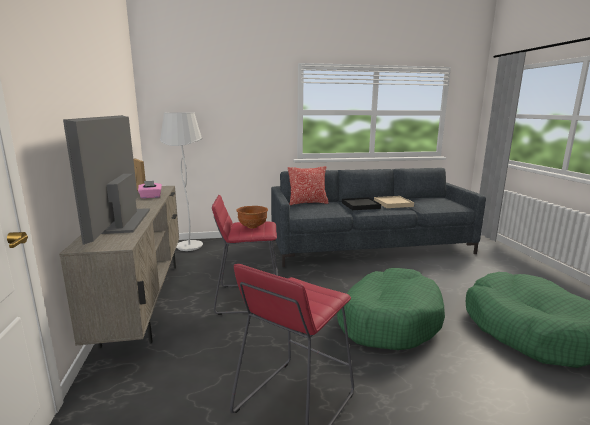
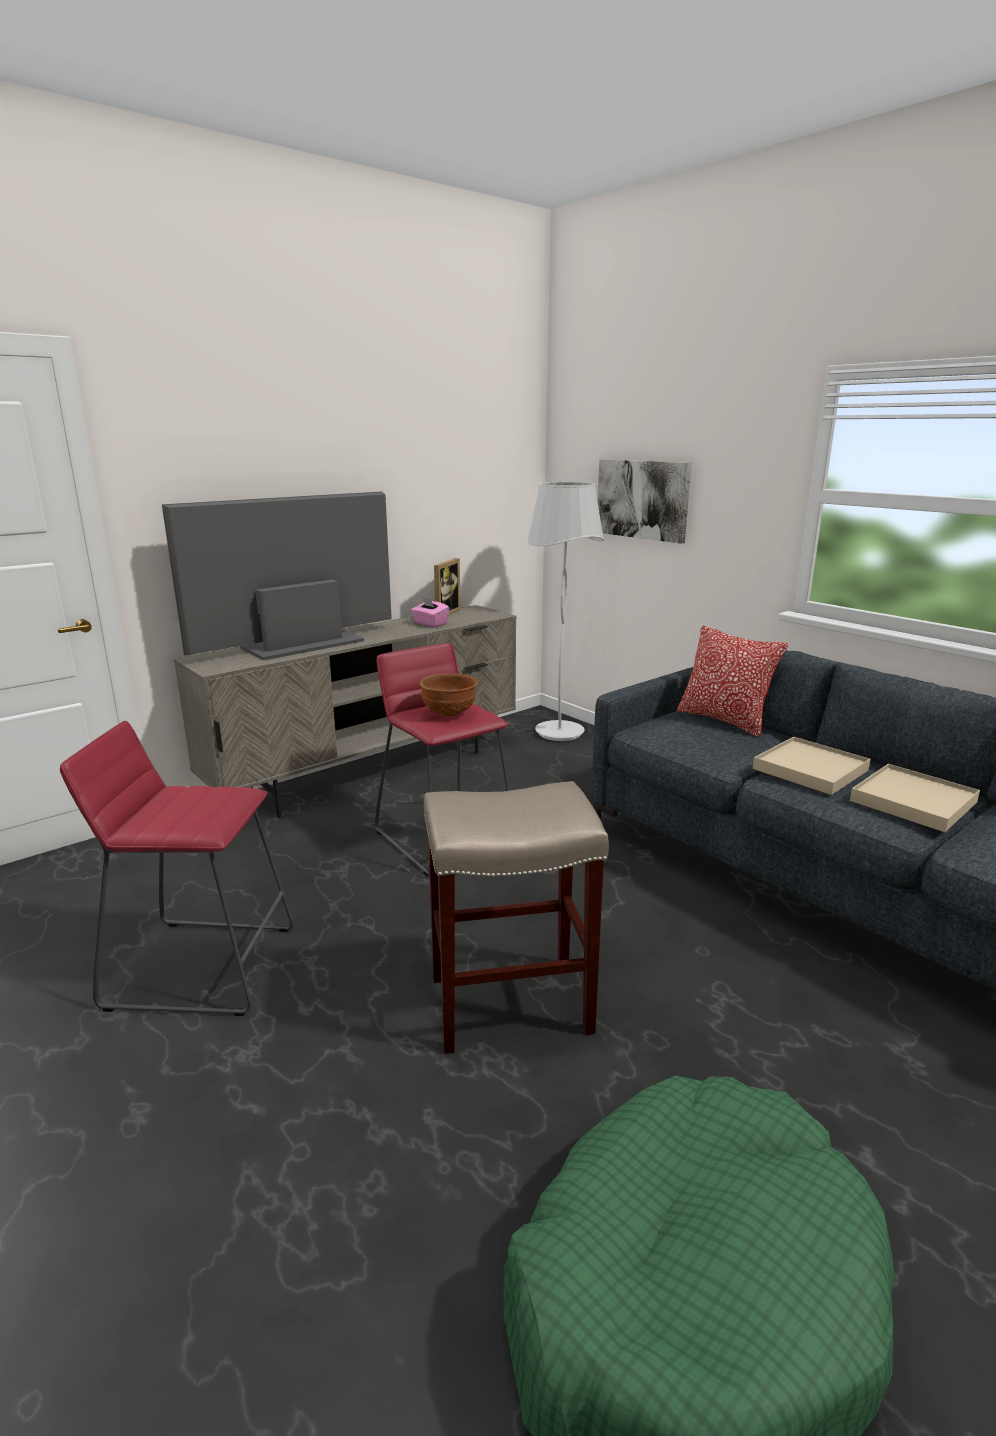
camera: 60 degrees right, 5 degrees up
green dog bed [337,268,445,350] -> beige stool [424,781,609,1054]
black tray [342,197,381,210] -> beige tray [753,737,871,795]
none -> picture [597,459,692,544]

